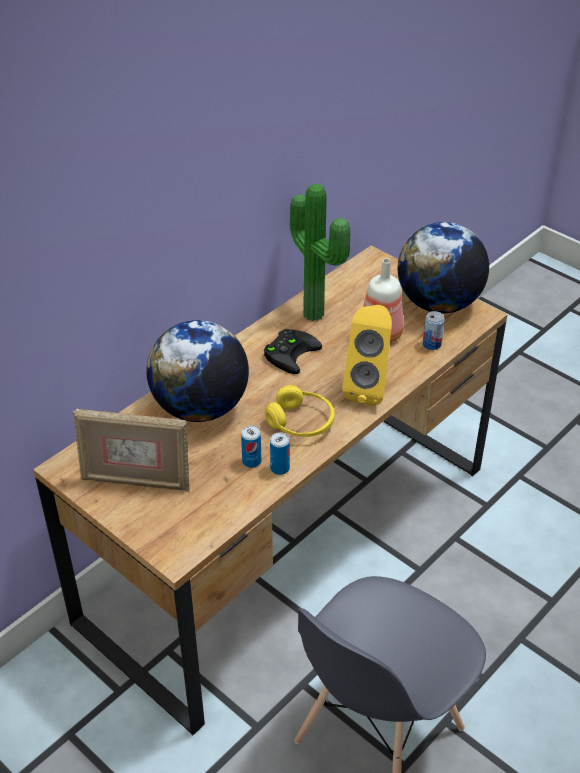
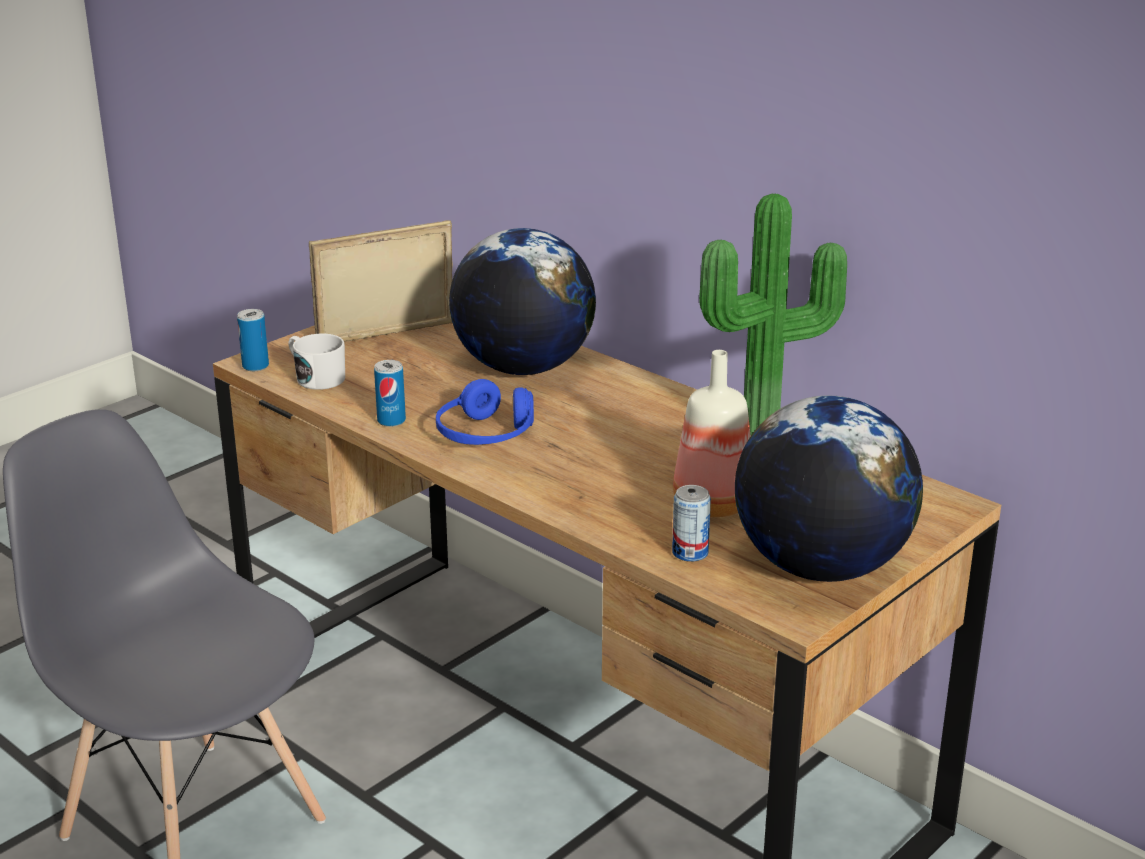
camera: 90 degrees right, 15 degrees down
picture frame [73,409,190,491] -> picture frame turned 60 degrees clockwise [309,220,453,342]
can [241,426,261,468] -> can moved to [237,309,269,371]
black game controller [264,329,322,374] -> none
yellow headphones [265,385,335,437] -> blue headphones [436,379,534,445]
yellow speaker [342,305,392,405] -> none
none -> white mug [288,334,345,390]

